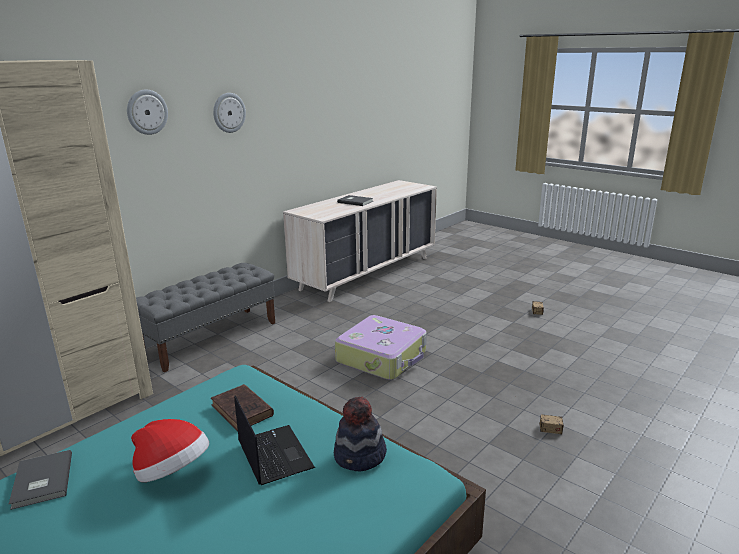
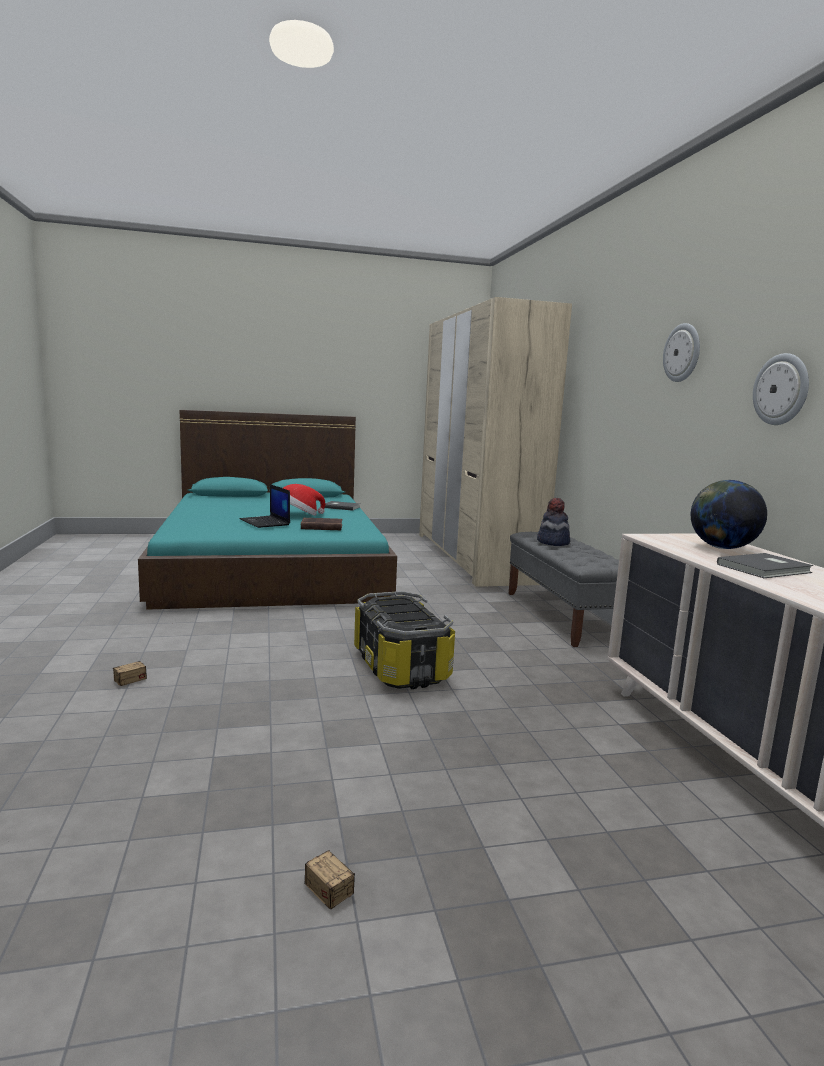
camera: 125 degrees right, 10 degrees down
wall clock [127,90,168,135] -> wall clock moved to [753,353,809,425]
laptop [234,395,315,485] -> laptop turned 45 degrees clockwise [240,484,290,528]
hat [334,397,387,471] -> hat moved to [537,498,570,546]
suitcase [335,315,427,380] -> storage box [354,591,455,689]
none -> globe [691,480,767,549]

